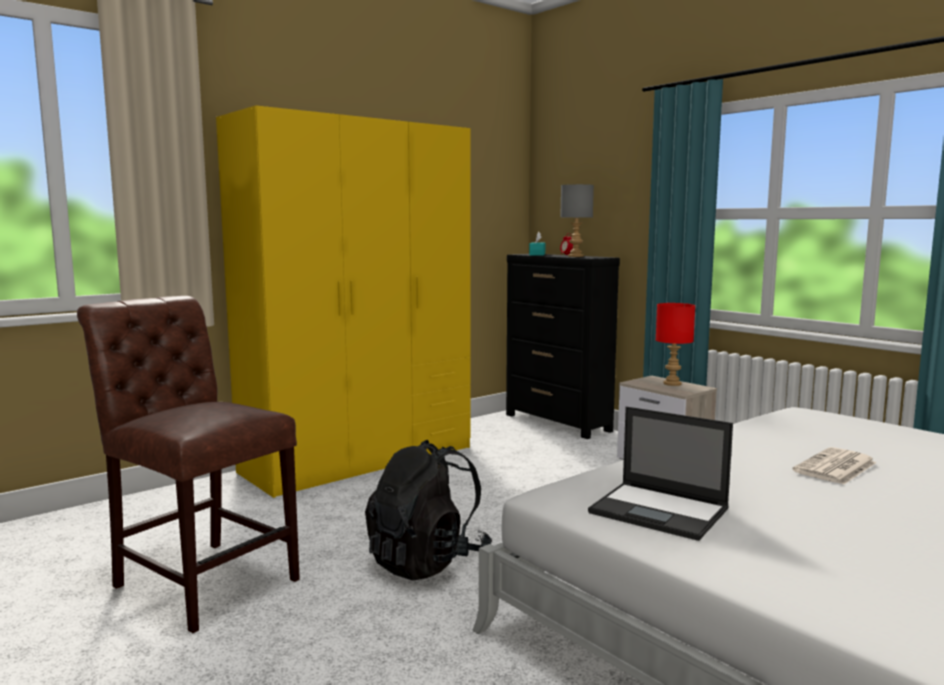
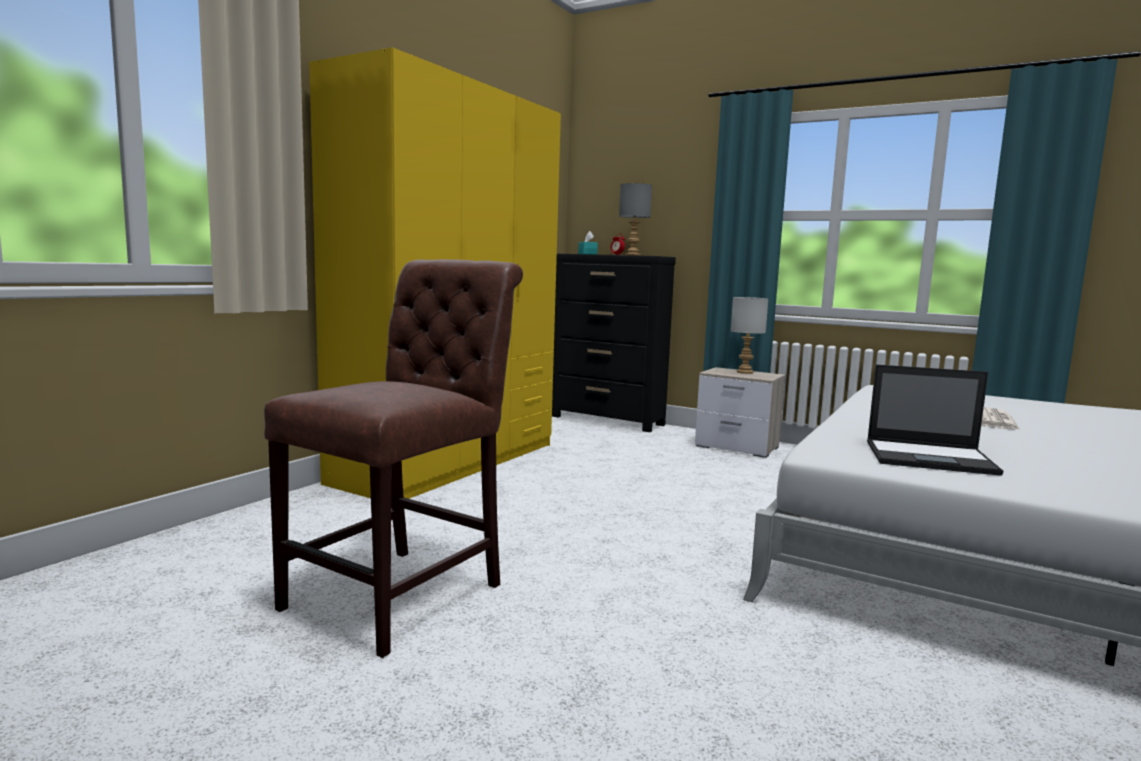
camera: 20 degrees left, 0 degrees up
brown chair [77,296,300,633] -> brown chair turned 105 degrees clockwise [264,259,523,658]
black backpack [365,440,492,580] -> none
red table lamp [656,303,695,386] -> grey table lamp [731,297,768,374]

